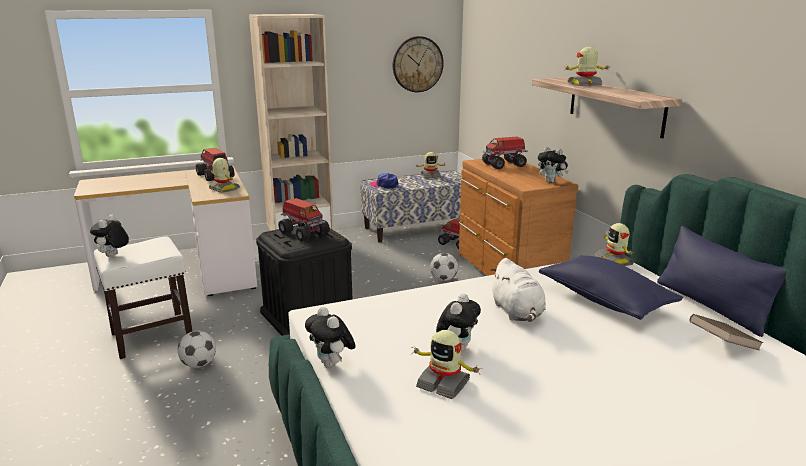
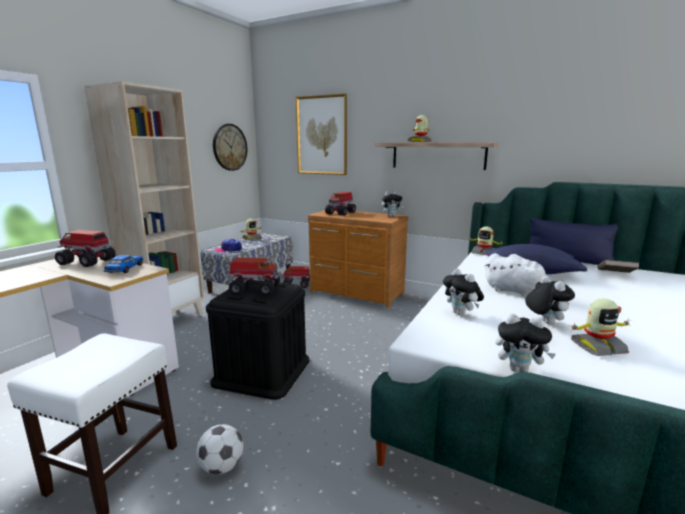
camera: 40 degrees left, 5 degrees down
plush toy [90,215,129,257] -> plush toy moved to [443,269,484,316]
toy robot [209,158,240,193] -> toy car [104,255,143,273]
football [430,253,458,281] -> none
none -> picture [296,94,347,175]

